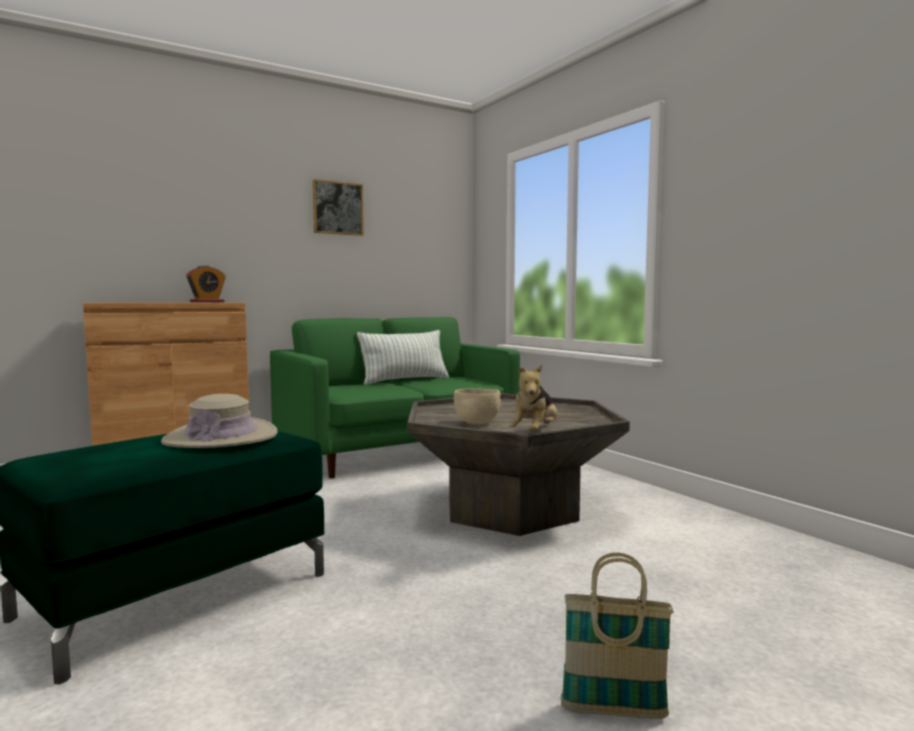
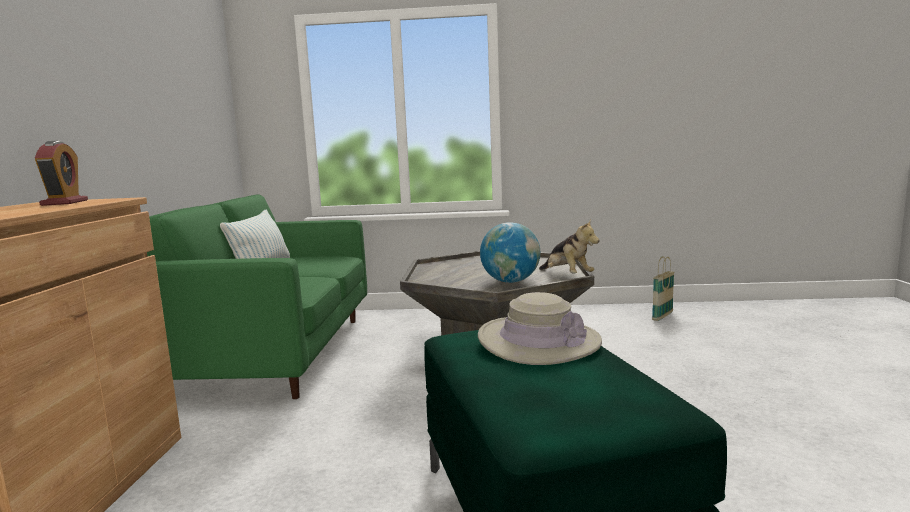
camera: 55 degrees left, 5 degrees up
picture [313,179,364,236] -> none
beige bowl [454,388,501,424] -> globe [480,222,540,283]
basket [561,553,674,719] -> basket moved to [652,256,674,321]

